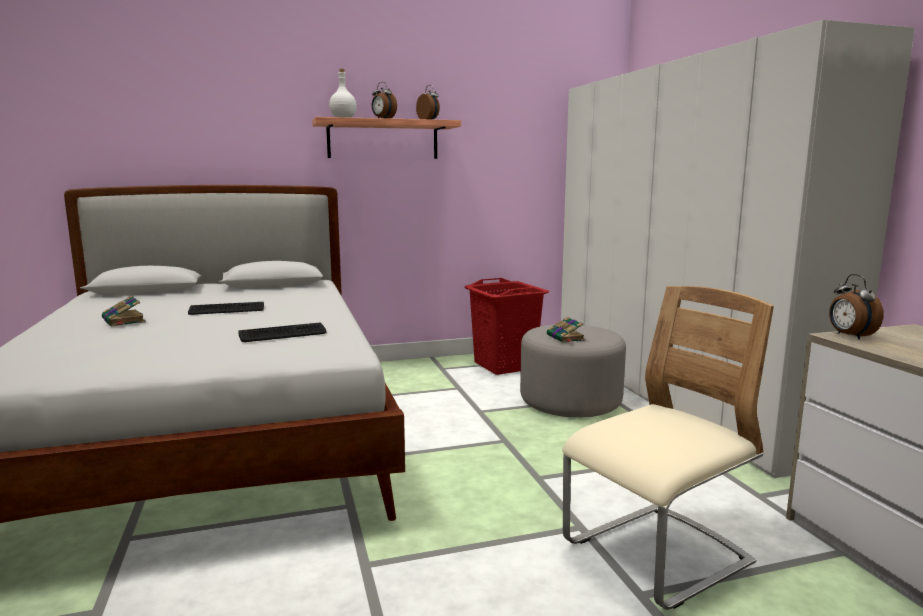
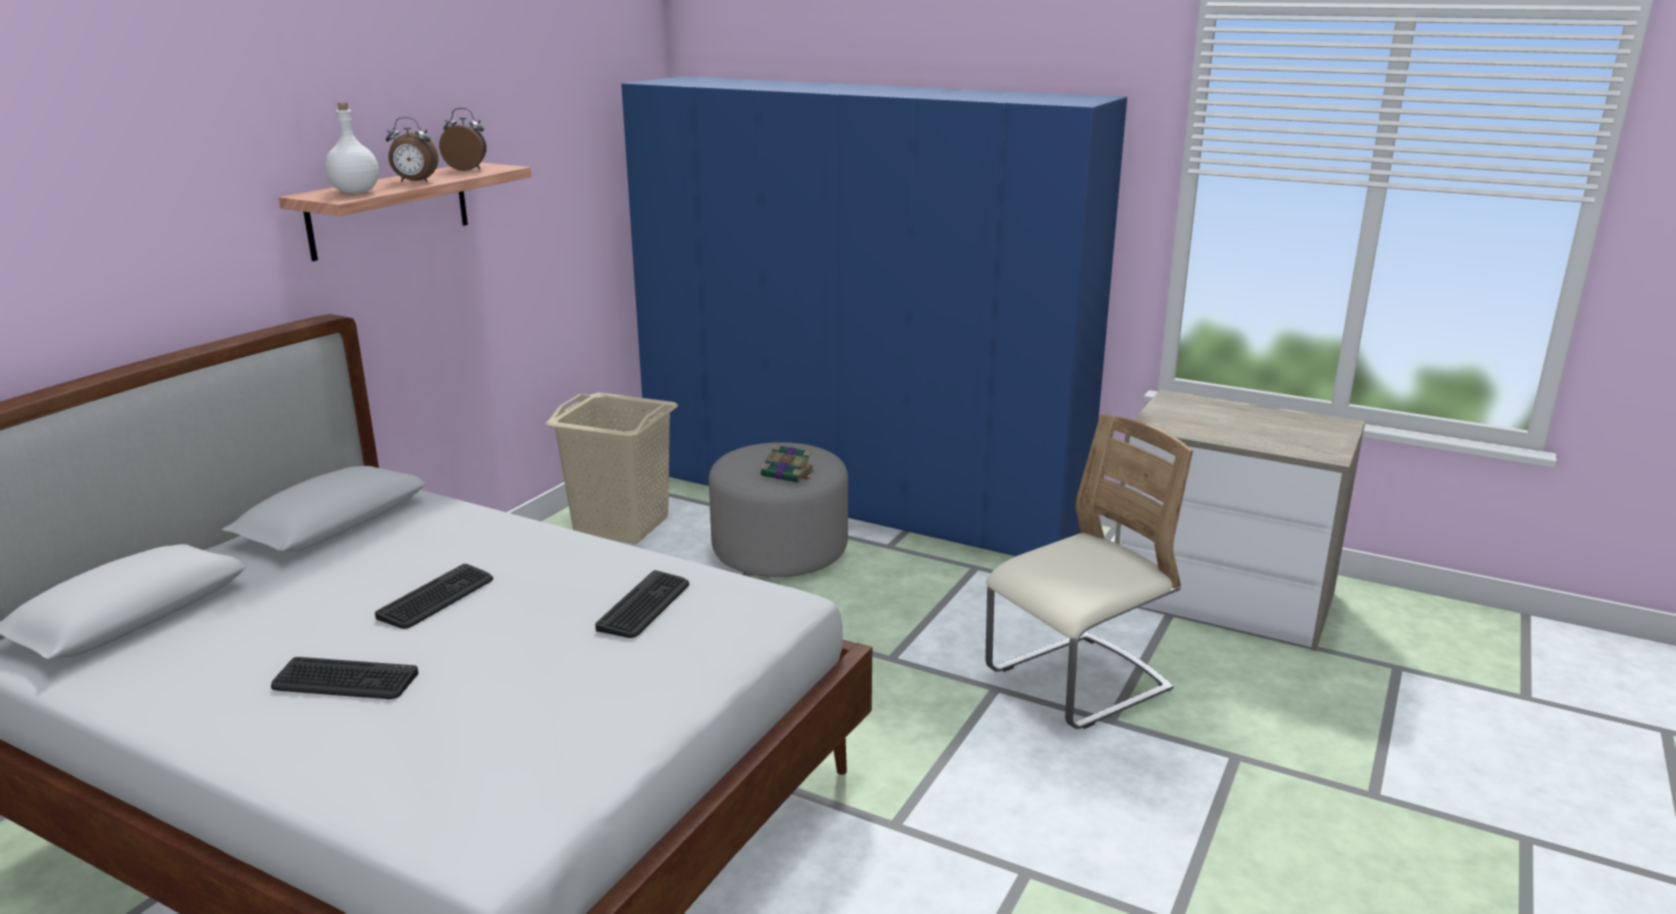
camera: 45 degrees left, 10 degrees up
book [102,295,146,327] -> keyboard [271,657,418,699]
red laundry basket [465,278,549,375] -> beige laundry basket [546,392,678,544]
white wardrobe [561,20,915,478] -> blue wardrobe [621,76,1127,556]
beige chair [562,286,774,610] -> beige chair turned 45 degrees clockwise [985,414,1193,729]
alarm clock [829,274,884,339] -> none

